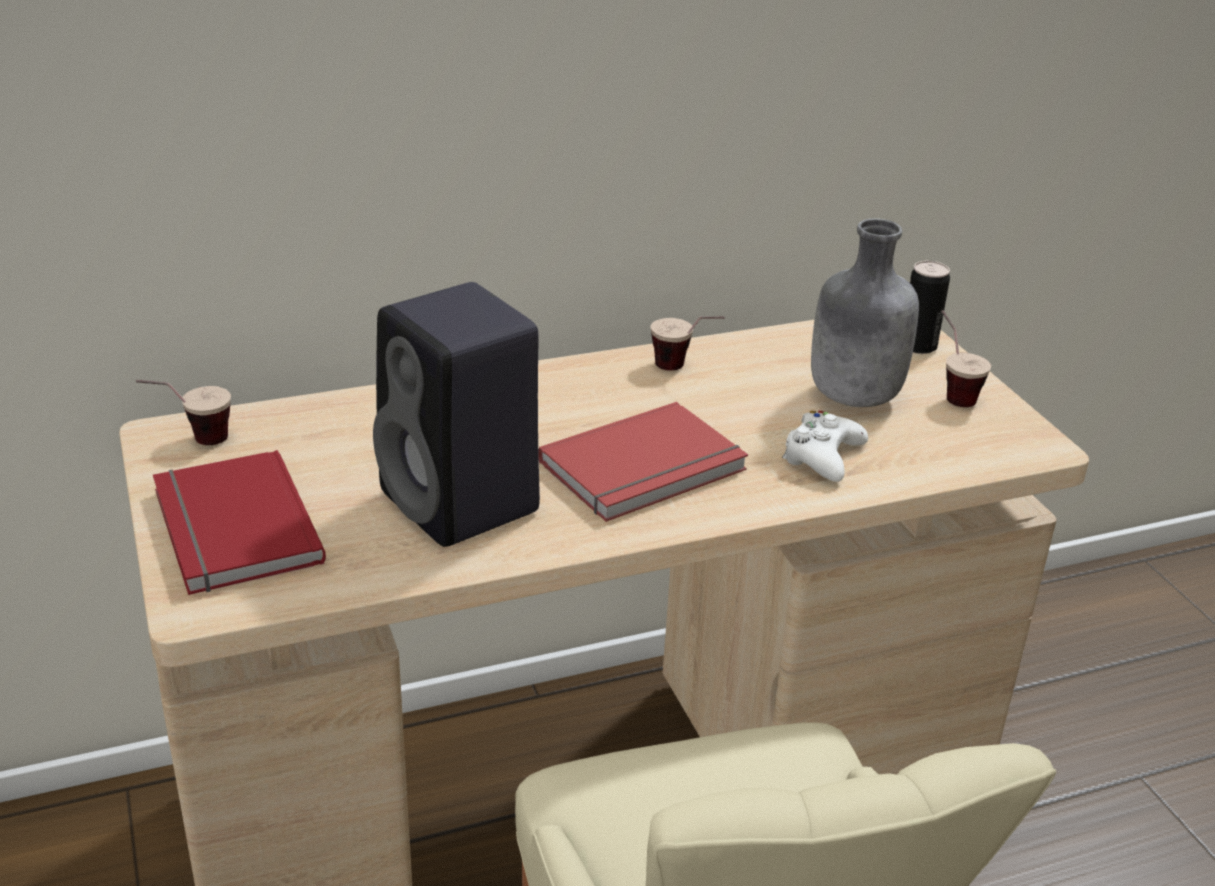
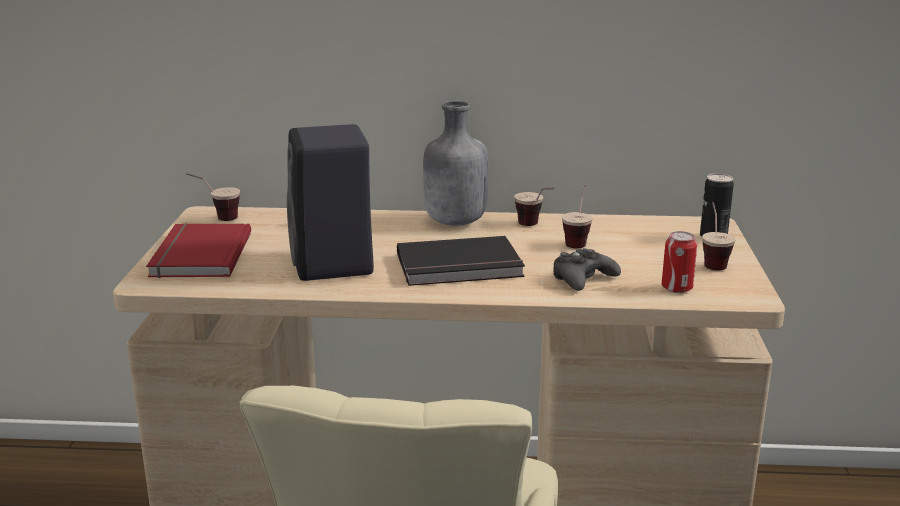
camera: 25 degrees right, 10 degrees down
red book [538,402,748,522] -> black book [397,236,525,286]
white game controller [782,411,868,482] -> black game controller [553,248,621,291]
grey bottle [811,218,919,407] -> grey bottle moved to [423,101,489,226]
none -> cup [562,185,593,248]
none -> can [662,231,697,293]

